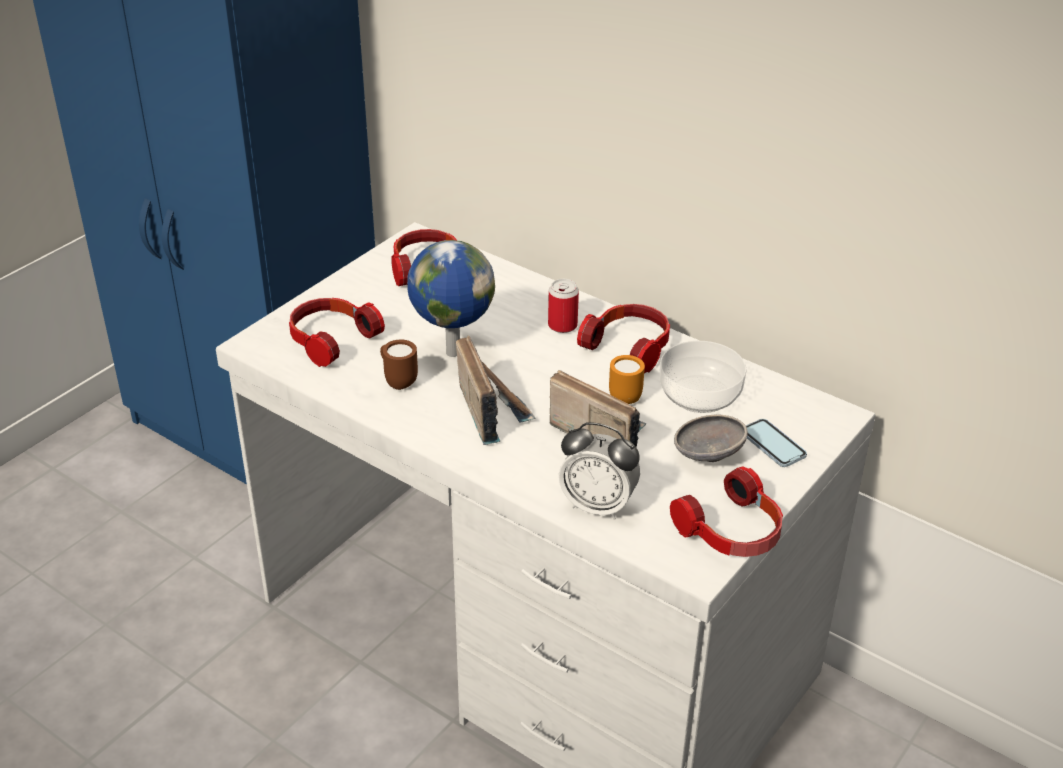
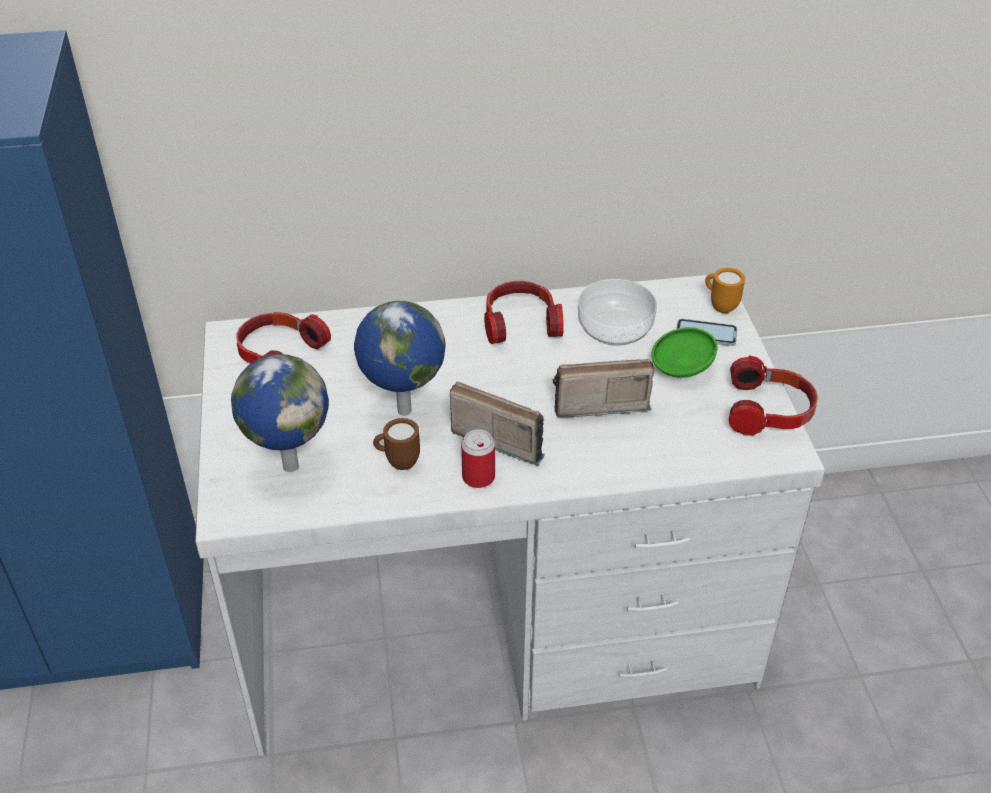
camera: 45 degrees left, 5 degrees up
headphones [289,298,385,367] -> globe [231,354,329,472]
can [548,279,579,333] -> can moved to [461,429,495,488]
alarm clock [559,422,640,520] -> none
orange mug [609,355,645,404] -> orange mug moved to [705,268,745,313]
grey bowl [674,415,748,462] -> green bowl [651,327,718,378]

